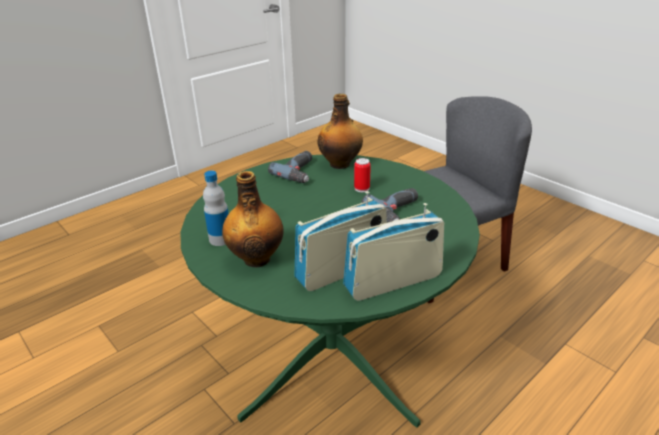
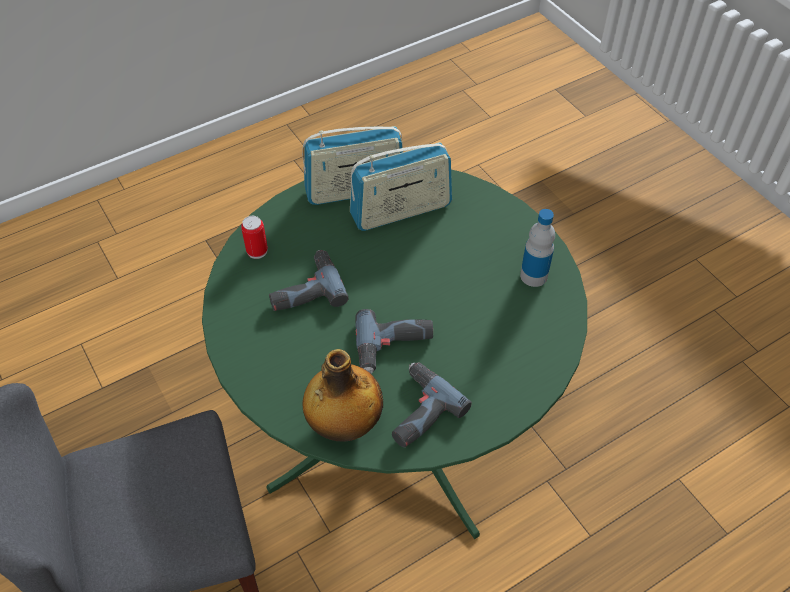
camera: 170 degrees left, 20 degrees up
bottle [222,171,284,268] -> none
can [354,158,371,192] -> can moved to [241,216,268,259]
none -> power drill [355,309,433,374]

